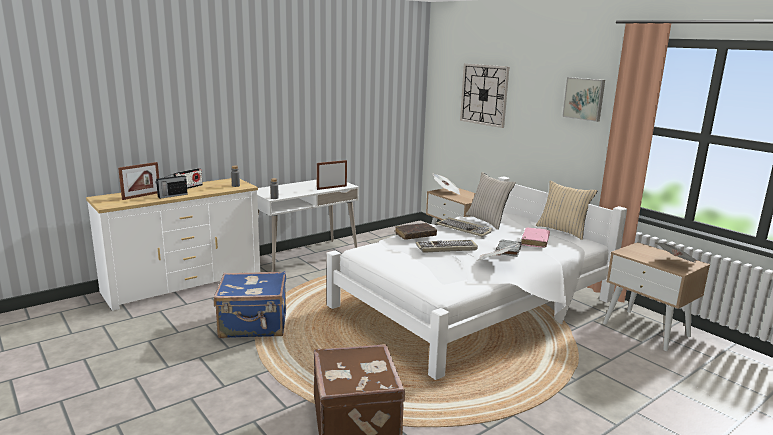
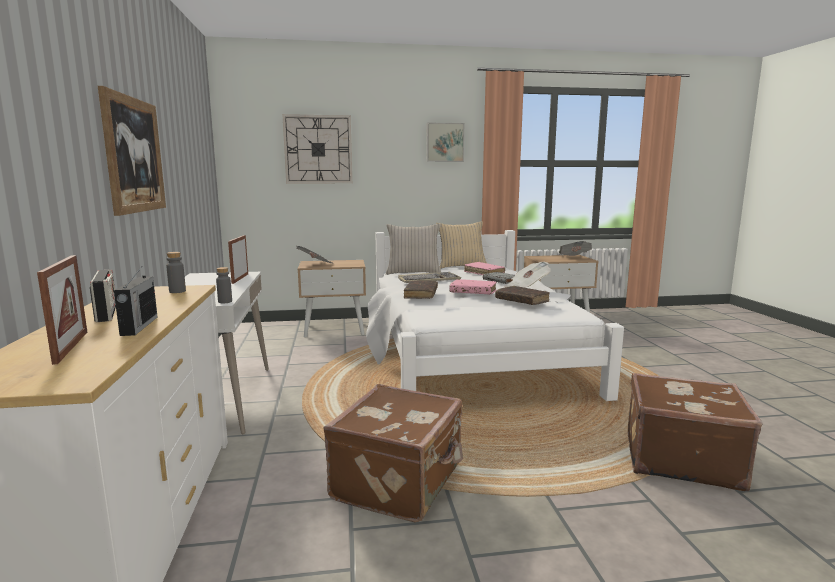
camera: 60 degrees left, 5 degrees down
blue suitcase [214,271,286,338] -> brown suitcase [323,384,463,523]
keyboard [416,240,478,253] -> pink book [450,279,497,295]
none -> picture [98,86,166,216]
none -> brown book [495,286,550,305]

